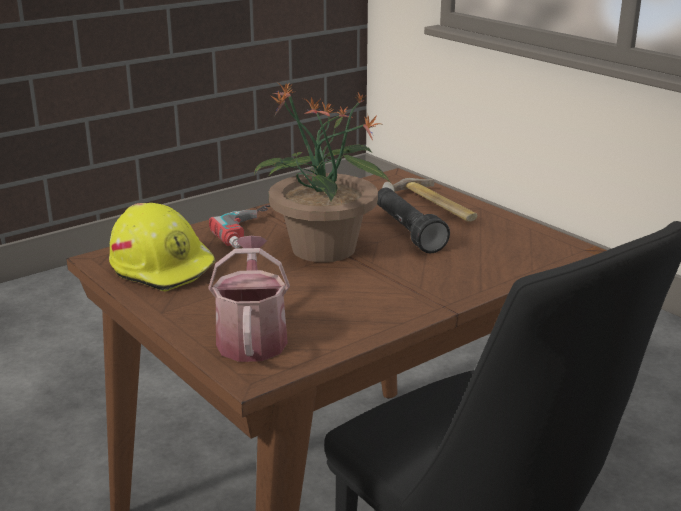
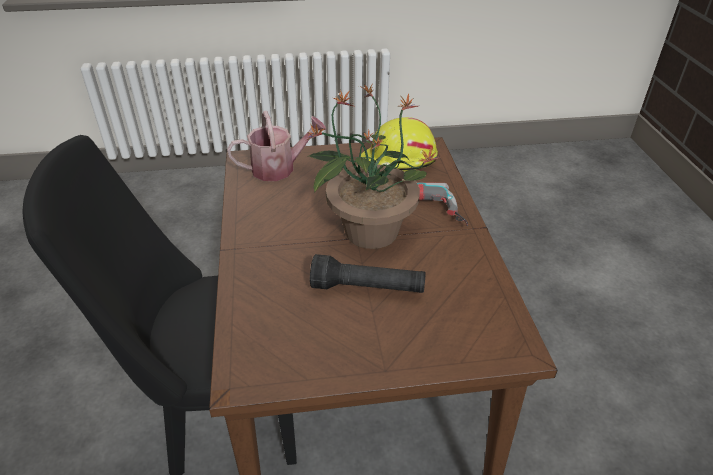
camera: 120 degrees right, 15 degrees up
watering can [208,236,290,362] -> watering can turned 45 degrees counterclockwise [227,111,327,181]
hammer [382,178,478,222] -> none

